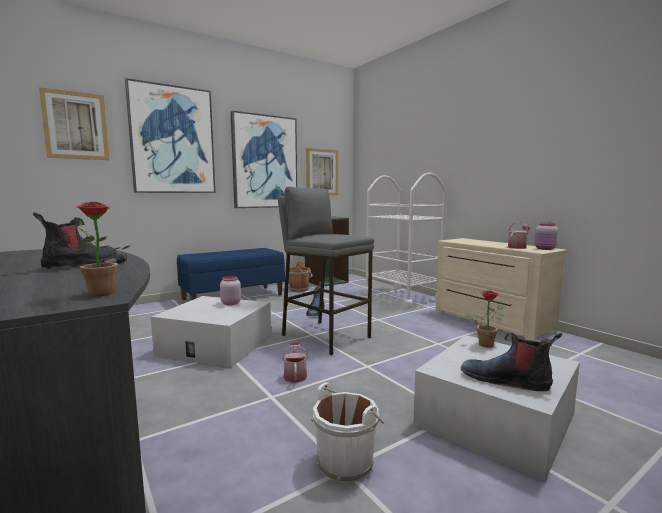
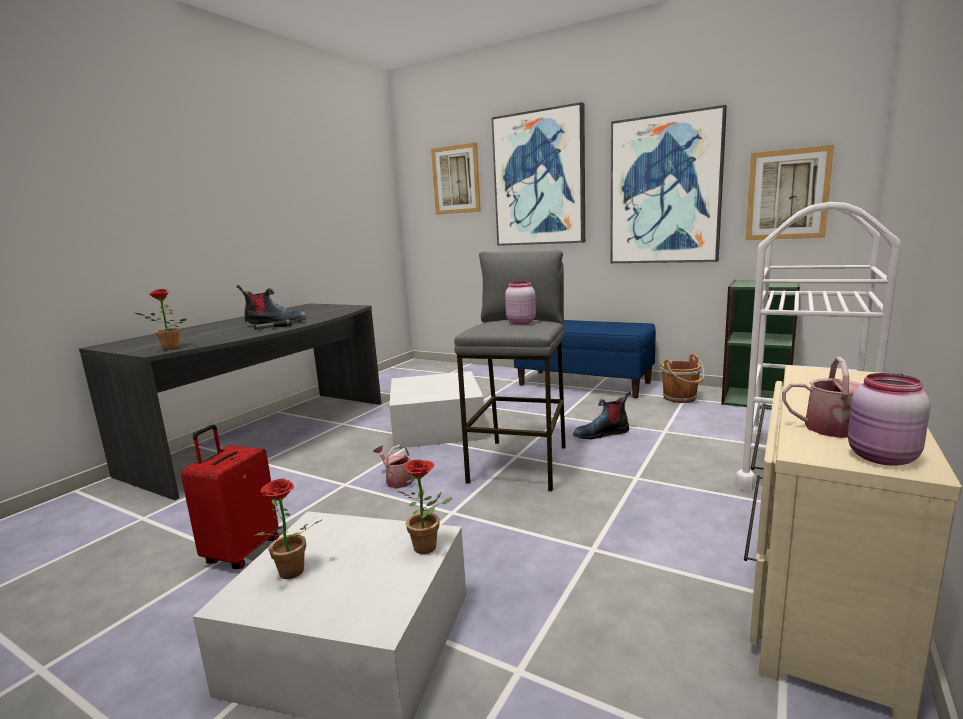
camera: 65 degrees right, 5 degrees up
pink jar [220,276,241,305] -> pink jar moved to [505,281,536,324]
watering can [282,342,308,383] -> watering can turned 105 degrees counterclockwise [373,445,414,488]
white bucket [311,382,385,483] -> red suitcase [181,424,279,569]
boot [461,332,562,391] -> potted plant [254,479,322,579]

